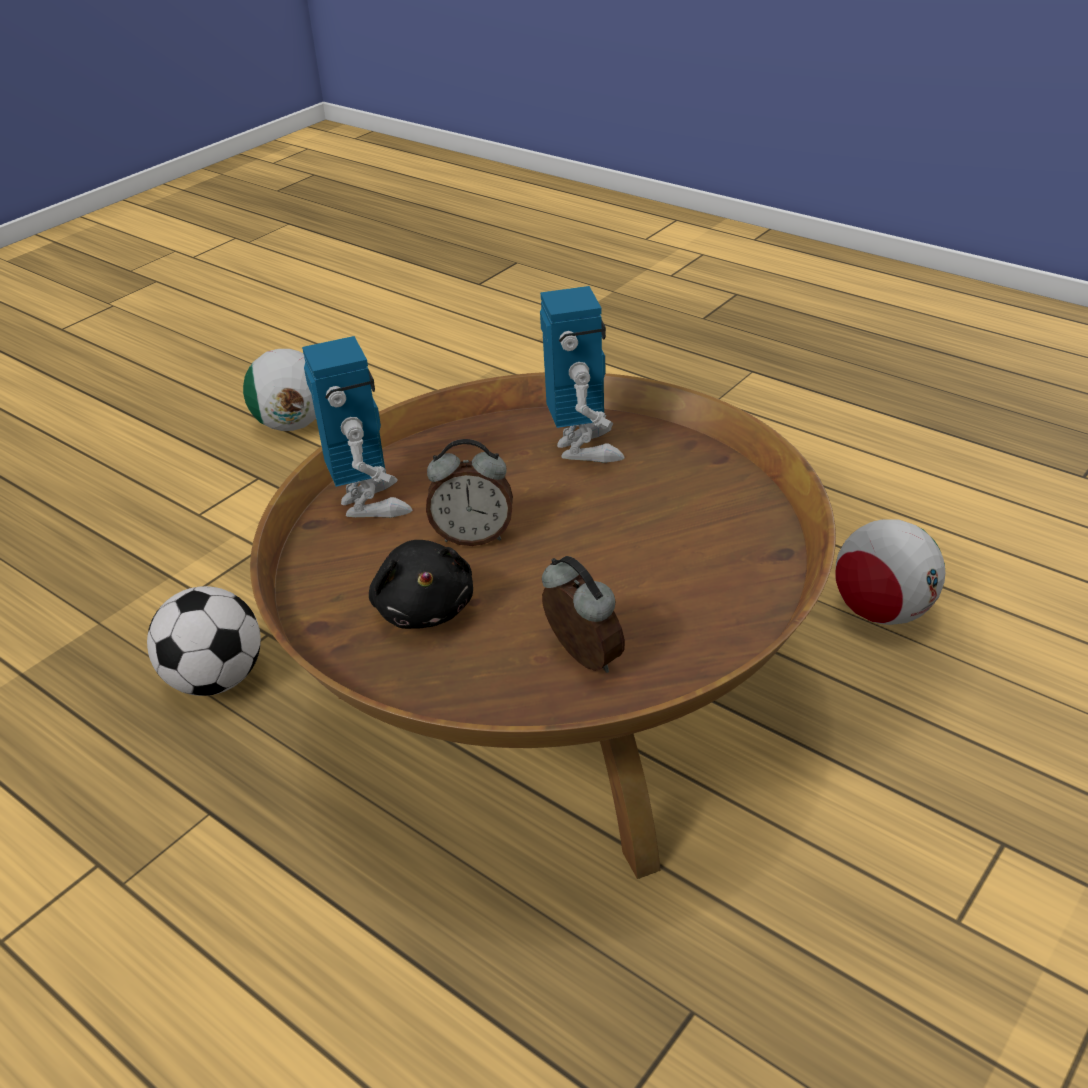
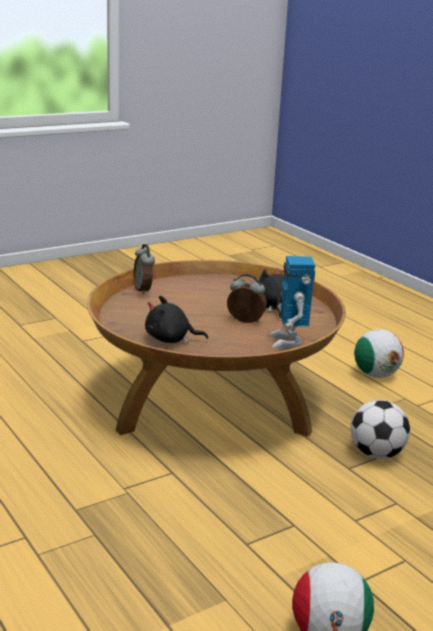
camera: 165 degrees left, 15 degrees down
toy robot [540,286,625,463] -> black plush toy [145,296,208,343]
alarm clock [542,556,625,673] -> alarm clock moved to [134,244,155,294]
football [835,520,945,625] -> football moved to [354,329,404,378]

